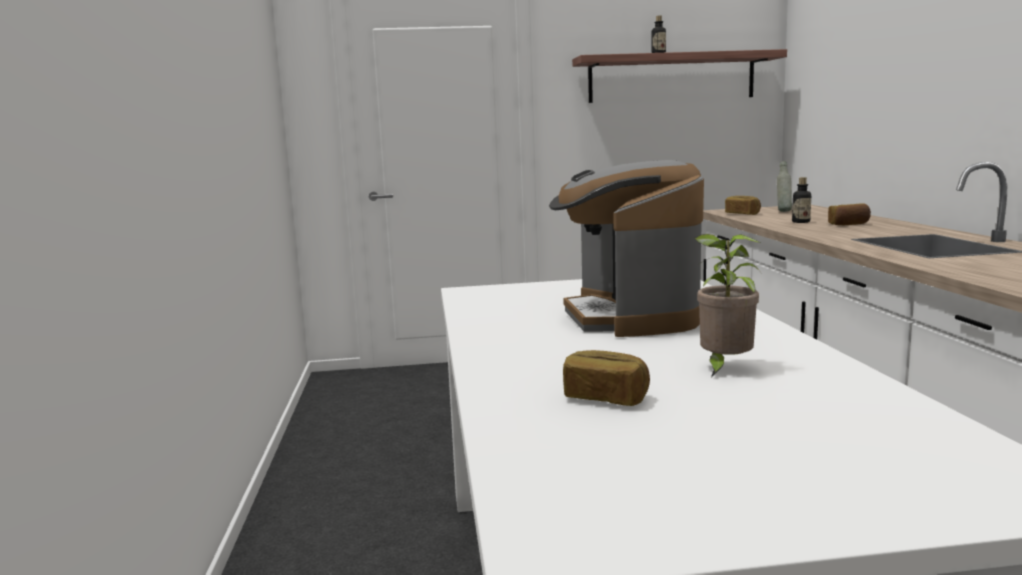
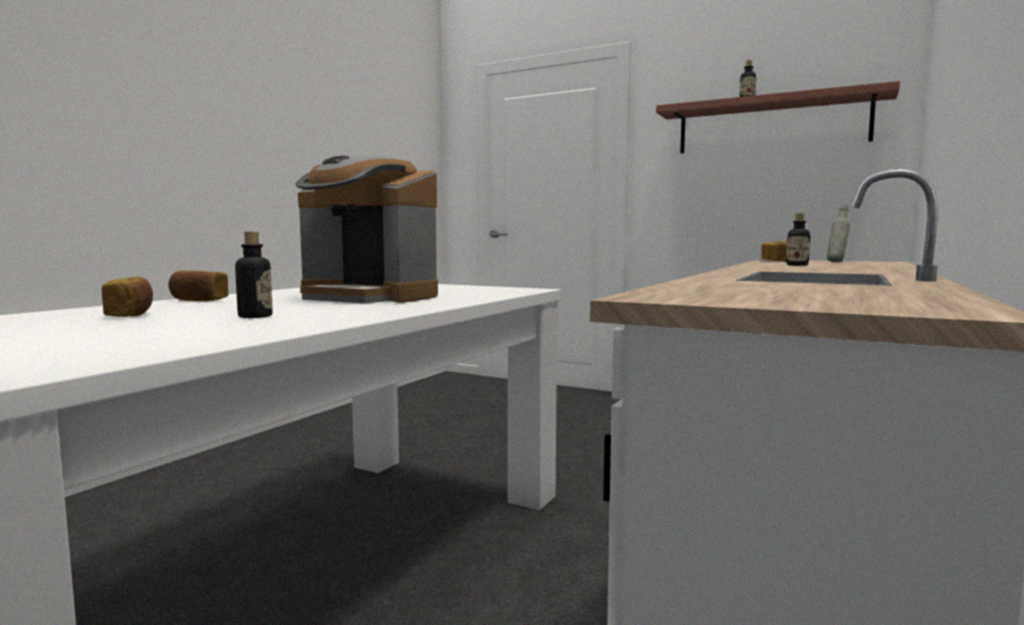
camera: 35 degrees right, 5 degrees down
coffee machine [549,160,704,337] -> coffee machine turned 90 degrees counterclockwise [295,156,438,303]
potted plant [695,234,760,378] -> bottle [235,232,273,318]
bread [828,203,871,225] -> bread moved to [168,270,228,301]

